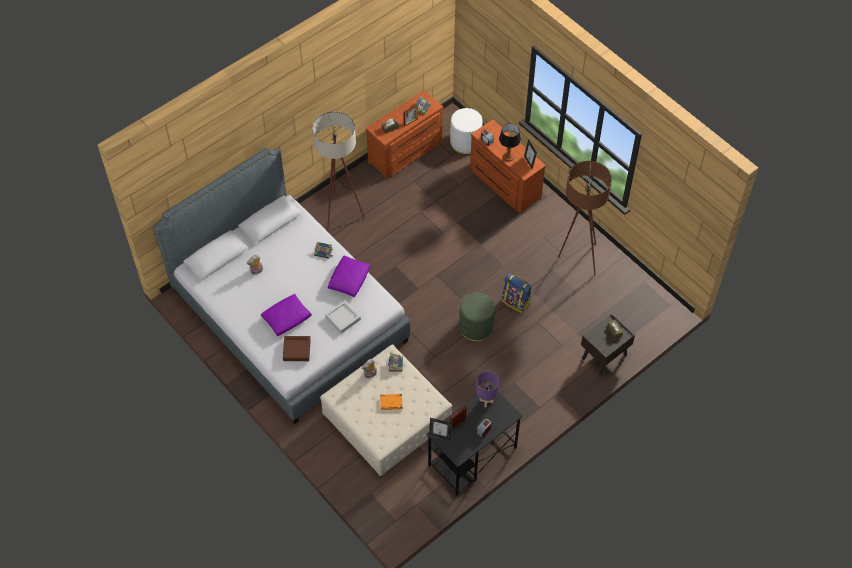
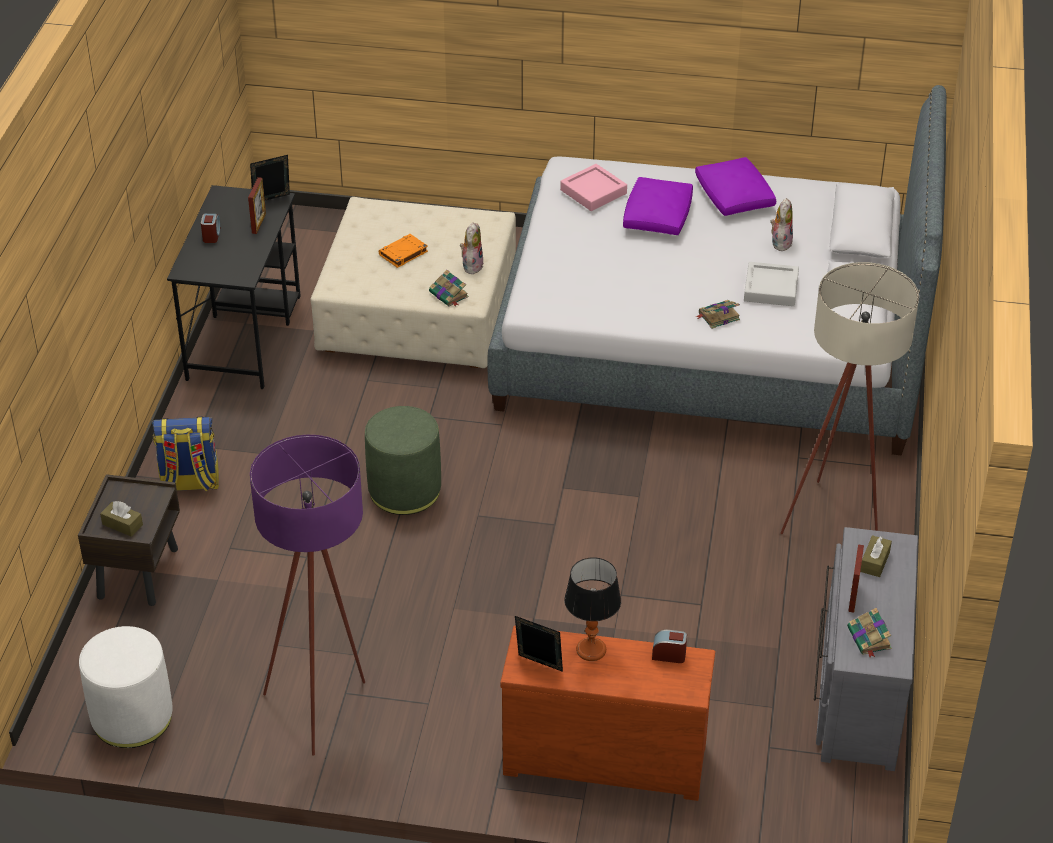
camera: 140 degrees right, 15 degrees down
brown tray [283,336,311,361] -> pink tray [560,164,627,211]
grey tray [325,301,361,334] -> grey tray moved to [744,262,799,306]
purple pillow [328,256,370,297] -> purple pillow moved to [695,157,776,216]
brown dresser [366,90,443,179] -> grey dresser [814,527,918,771]
white ottoman [450,108,483,155] -> white ottoman moved to [79,626,173,748]
purple table lamp [476,372,499,407] -> none
backpack [502,274,532,314] -> backpack moved to [152,417,219,492]
brown floor lamp [558,161,612,276] -> purple floor lamp [250,435,365,756]

